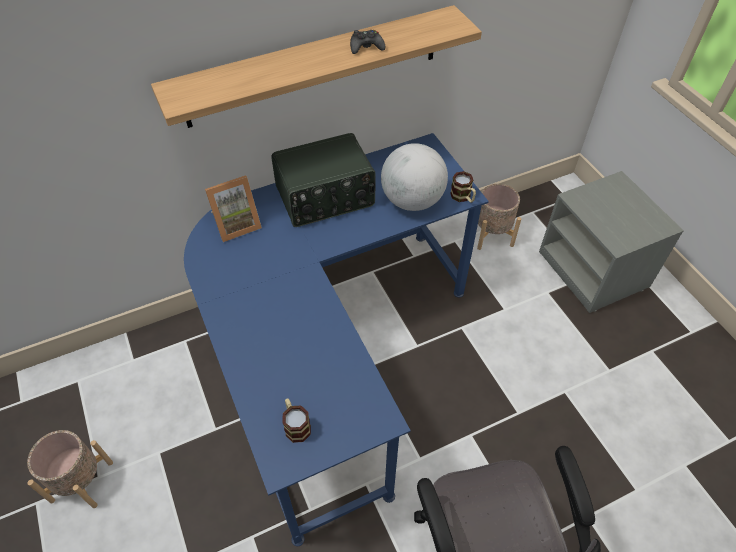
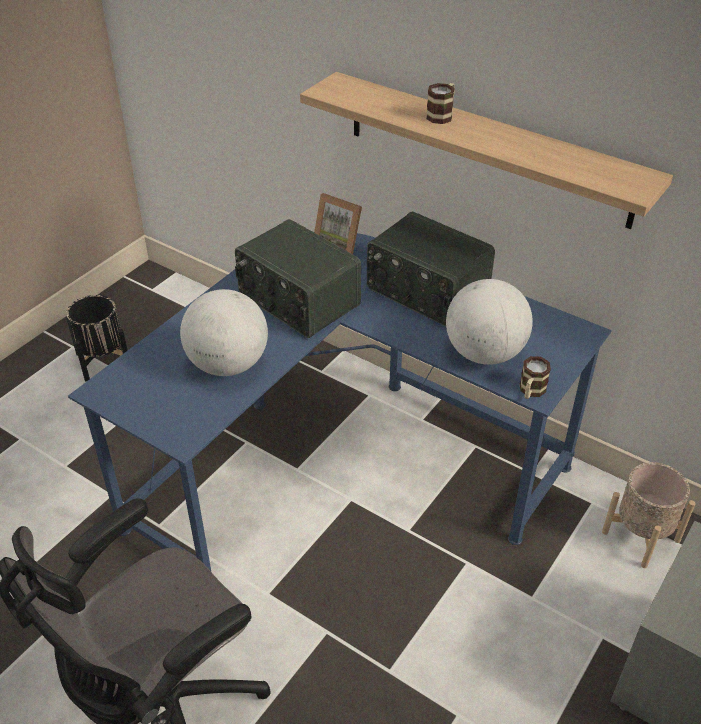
camera: 60 degrees right, 10 degrees down
beige planter [27,430,113,508] -> black planter [66,295,128,382]
mug [283,399,311,443] -> mug moved to [426,83,455,124]
black game controller [350,30,385,54] -> none
none -> globe [180,289,268,376]
none -> radio [235,219,361,338]

